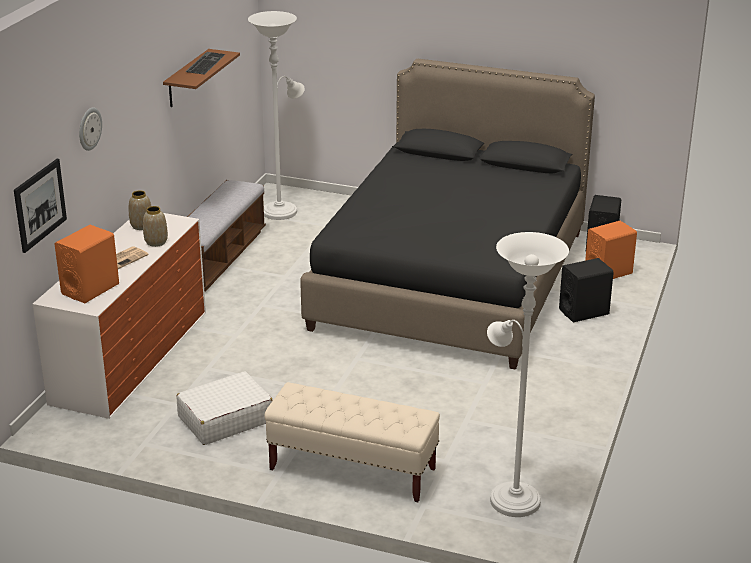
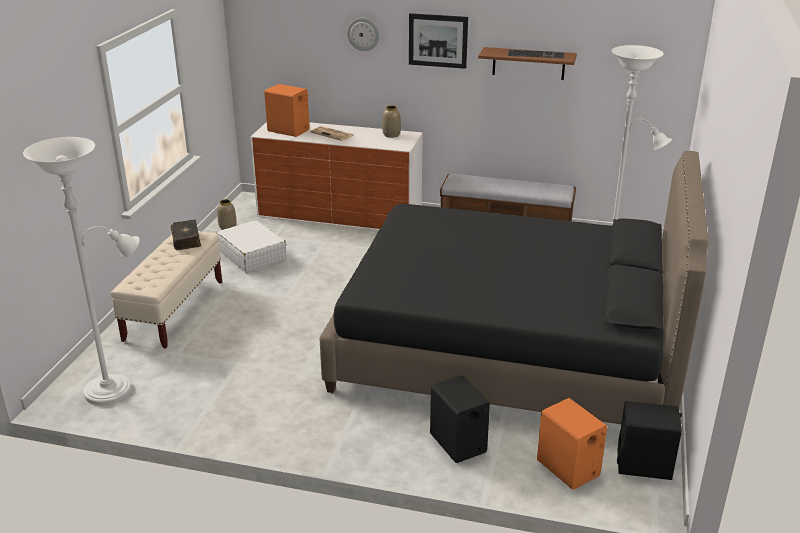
camera: 85 degrees right, 0 degrees up
picture [14,159,67,253] -> picture moved to [409,13,468,69]
vase [143,206,168,247] -> vase moved to [217,199,237,230]
none -> book [171,219,201,250]

